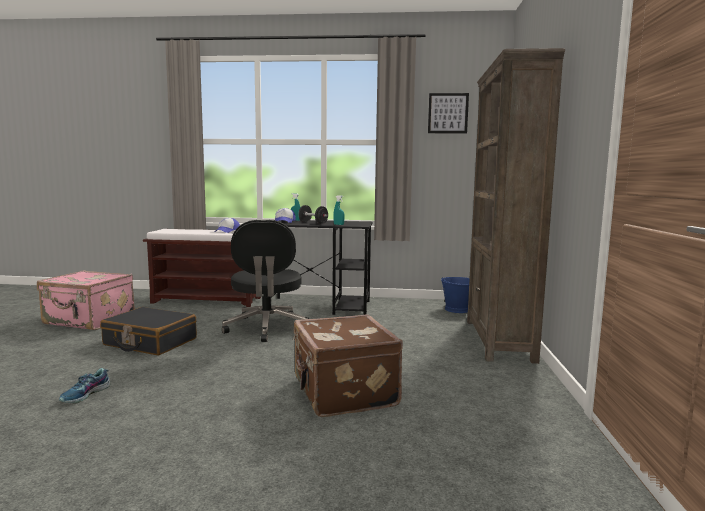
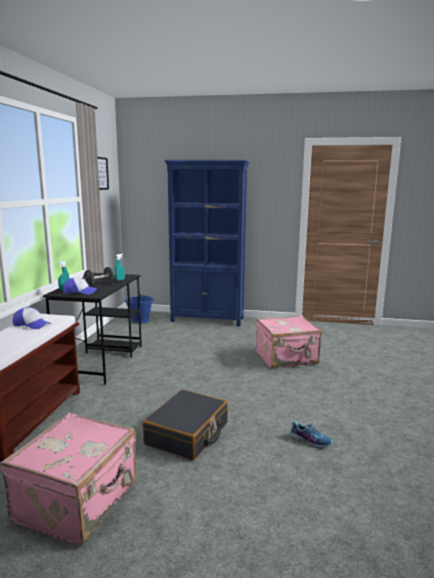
camera: 85 degrees left, 5 degrees up
black office chair [222,220,310,342] -> none
brown suitcase [293,314,403,417] -> pink suitcase [256,315,322,368]
brown bookcase [467,48,565,364] -> blue bookcase [164,160,250,326]

